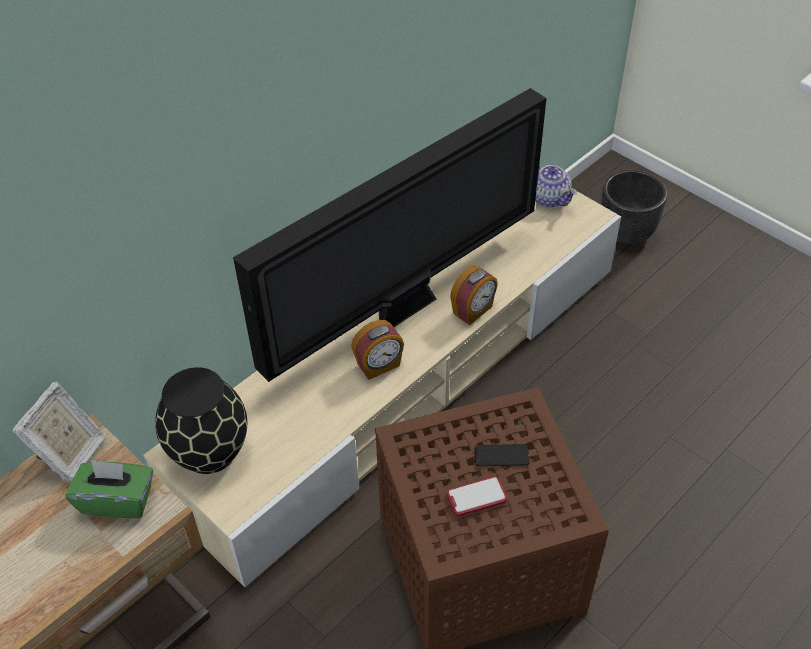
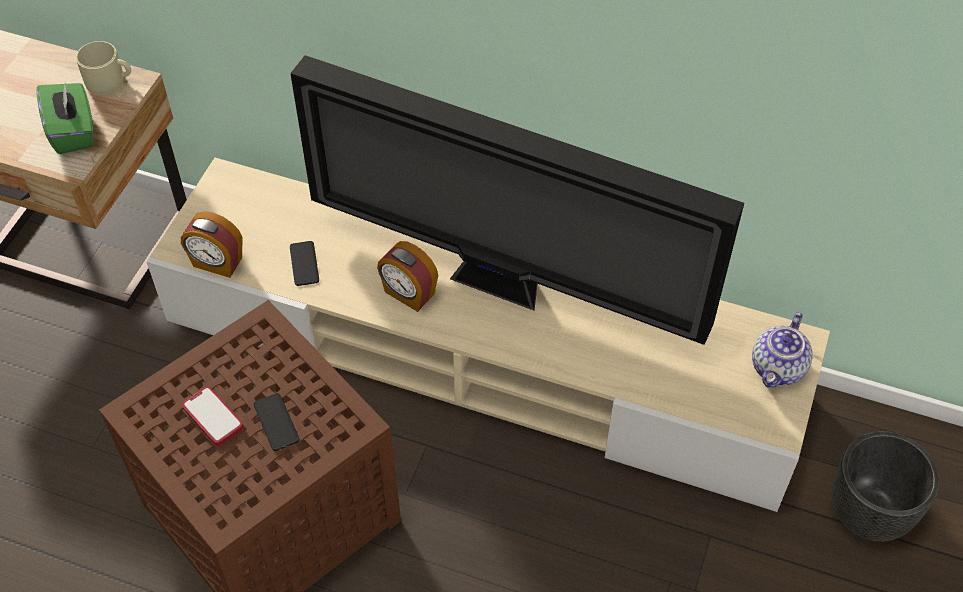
camera: 65 degrees right, 5 degrees up
picture frame [12,381,106,483] -> beige mug [76,41,131,95]
black vase [155,367,247,474] -> none
alarm clock [450,265,498,325] -> alarm clock moved to [181,211,242,278]
none -> phone [290,241,319,286]

